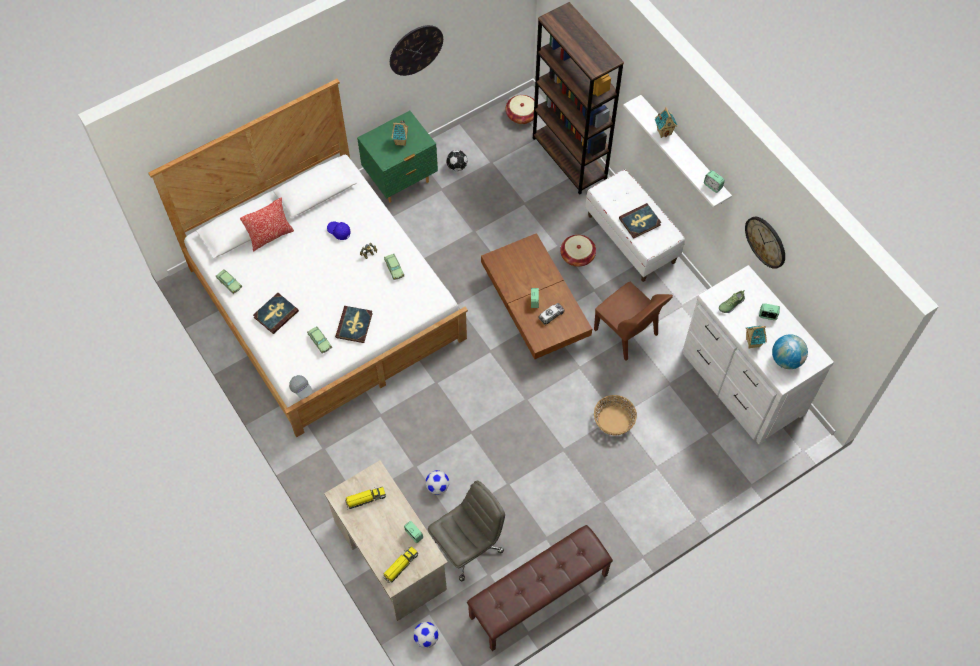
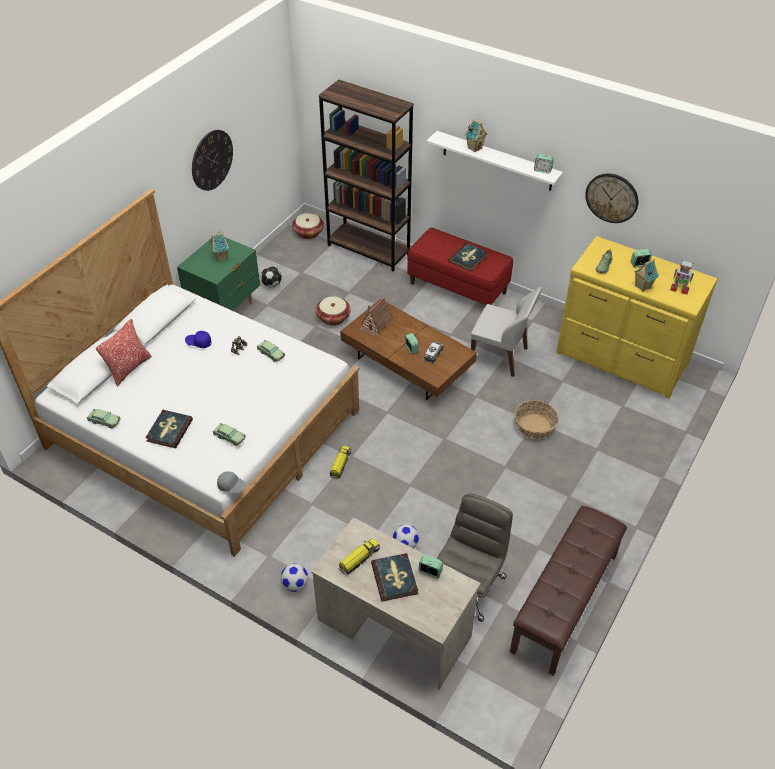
camera: 25 degrees left, 15 degrees down
book [335,306,373,343] -> book moved to [371,553,418,601]
toy truck [383,546,418,584] -> toy truck moved to [330,445,351,479]
football [413,622,439,648] -> football moved to [281,564,308,592]
basket [560,235,596,267] -> basket moved to [316,296,350,325]
white bench [585,170,685,282] -> red bench [407,228,513,305]
brown chair [594,282,673,361] -> white chair [471,287,542,377]
white dresser [682,265,834,444] -> yellow dresser [556,236,718,399]
globe [772,335,808,369] -> toy robot [670,260,694,295]
none -> toy house [360,297,394,337]

